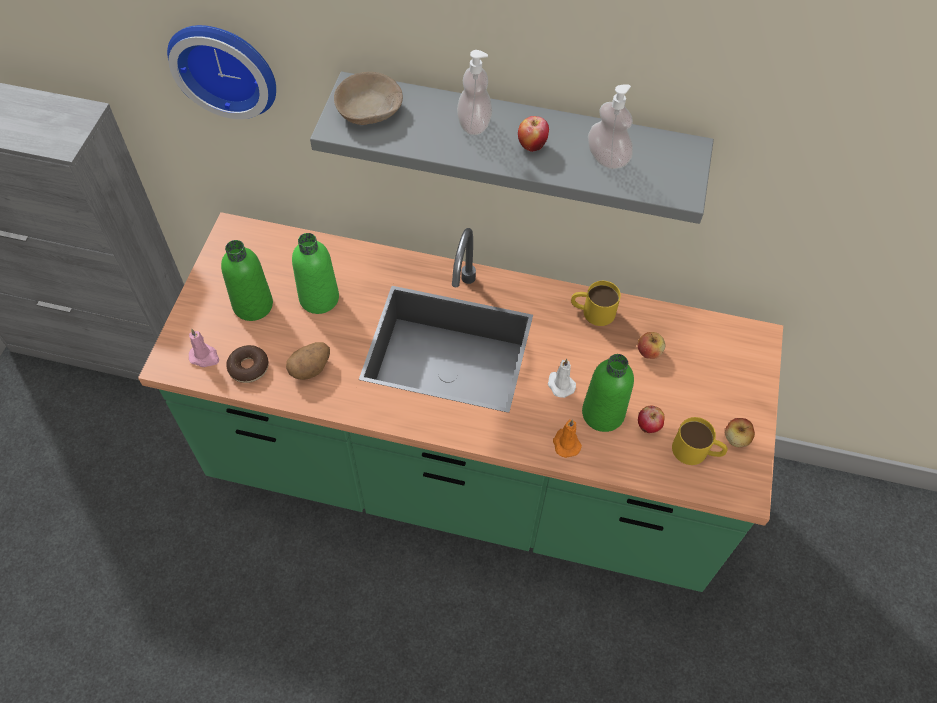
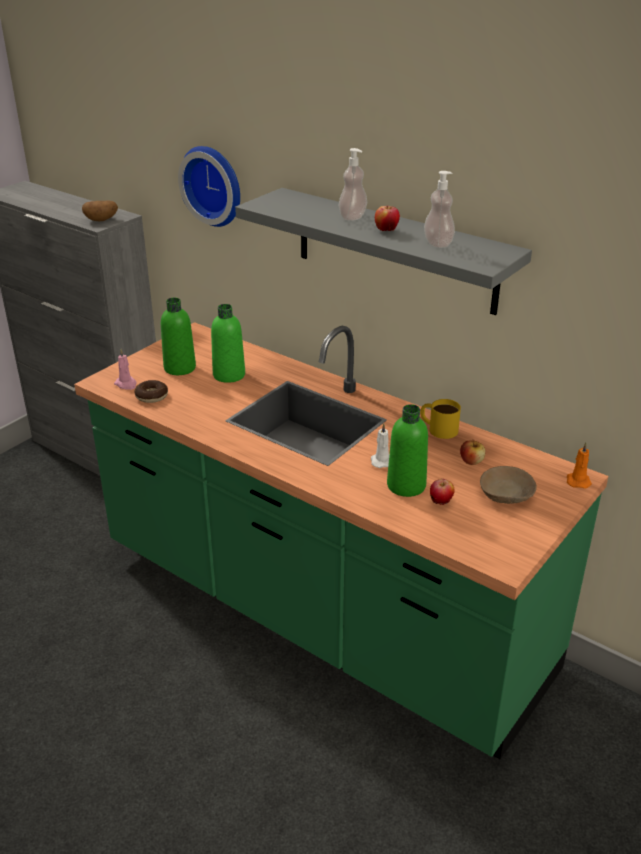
camera: 25 degrees right, 25 degrees down
potato [286,342,330,380] -> potato moved to [82,200,118,221]
beige bowl [334,72,403,125] -> beige bowl moved to [480,466,537,504]
orange candle [553,419,582,458] -> orange candle moved to [567,443,592,488]
yellow mug [672,417,728,465] -> none
apple [725,418,755,447] -> none

